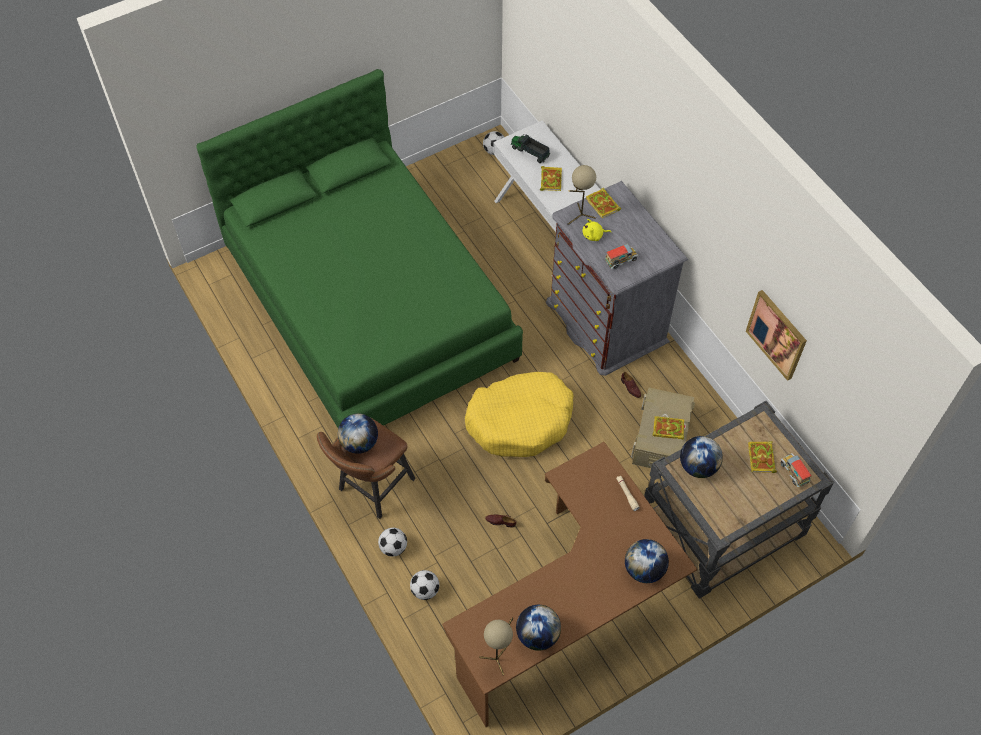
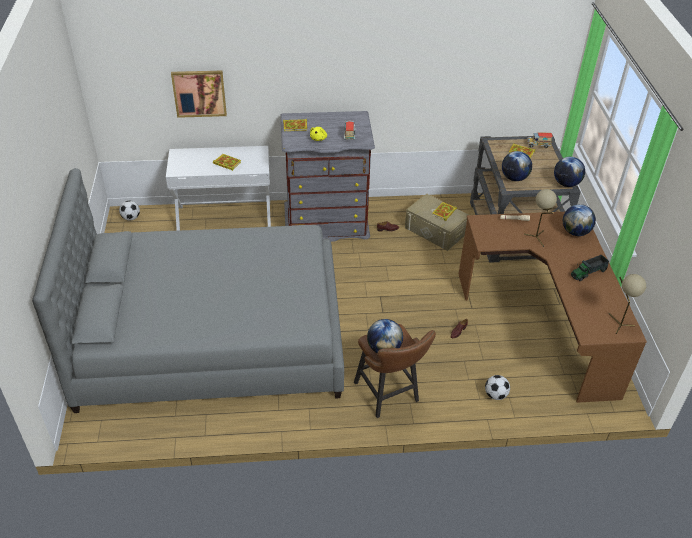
camera: 65 degrees left, 15 degrees down
green bed [196,69,523,428] -> grey bed [32,168,344,413]
football [378,528,407,557] -> none
yellow dog bed [465,372,573,457] -> none
toy truck [511,134,550,163] -> toy truck moved to [571,255,609,281]
globe [516,605,561,651] -> globe moved to [554,157,585,187]
beige table lamp [567,165,596,225] -> beige table lamp moved to [524,189,557,247]
picture [746,290,807,381] -> picture moved to [171,71,227,118]

